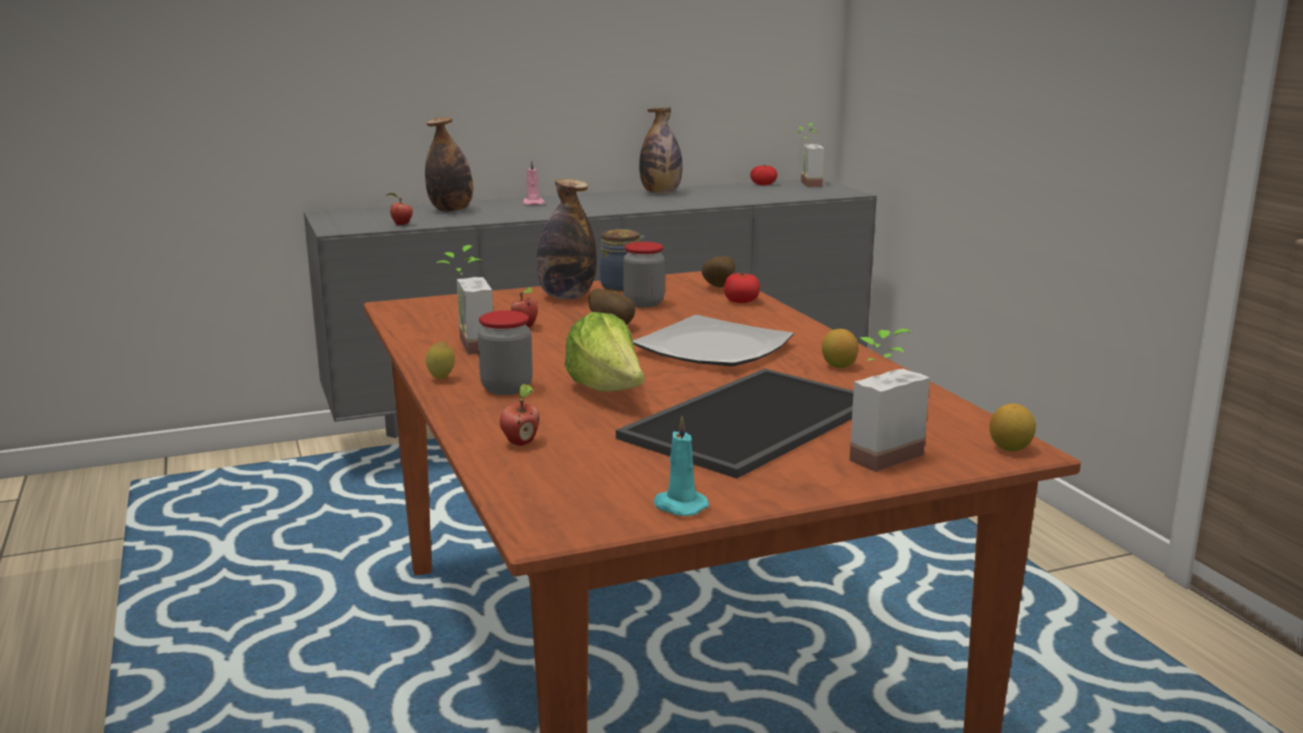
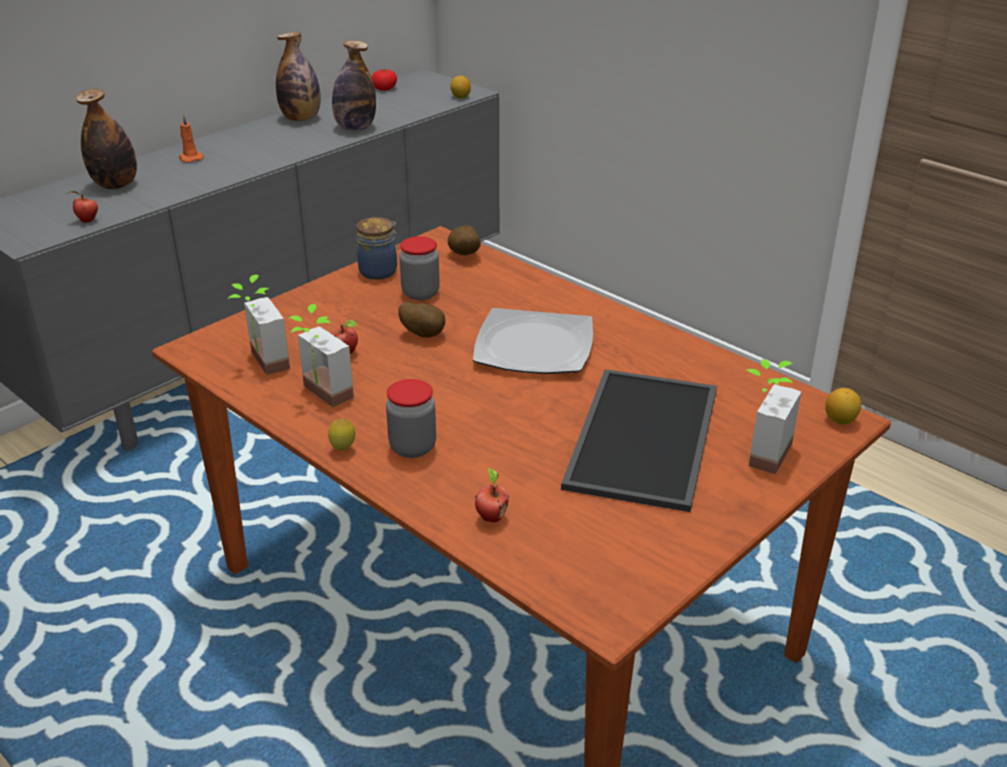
camera: 25 degrees left, 15 degrees up
pink candle [522,160,545,205] -> orange candle [179,115,204,162]
bottle [536,179,597,299] -> bottle moved to [332,40,376,131]
lettuce [565,312,645,392] -> none
turquoise candle [653,416,709,516] -> none
tomato [724,273,760,303] -> none
potted plant [793,123,824,187] -> potted plant moved to [227,275,290,375]
lemon [822,329,858,368] -> lemon moved to [451,76,471,98]

